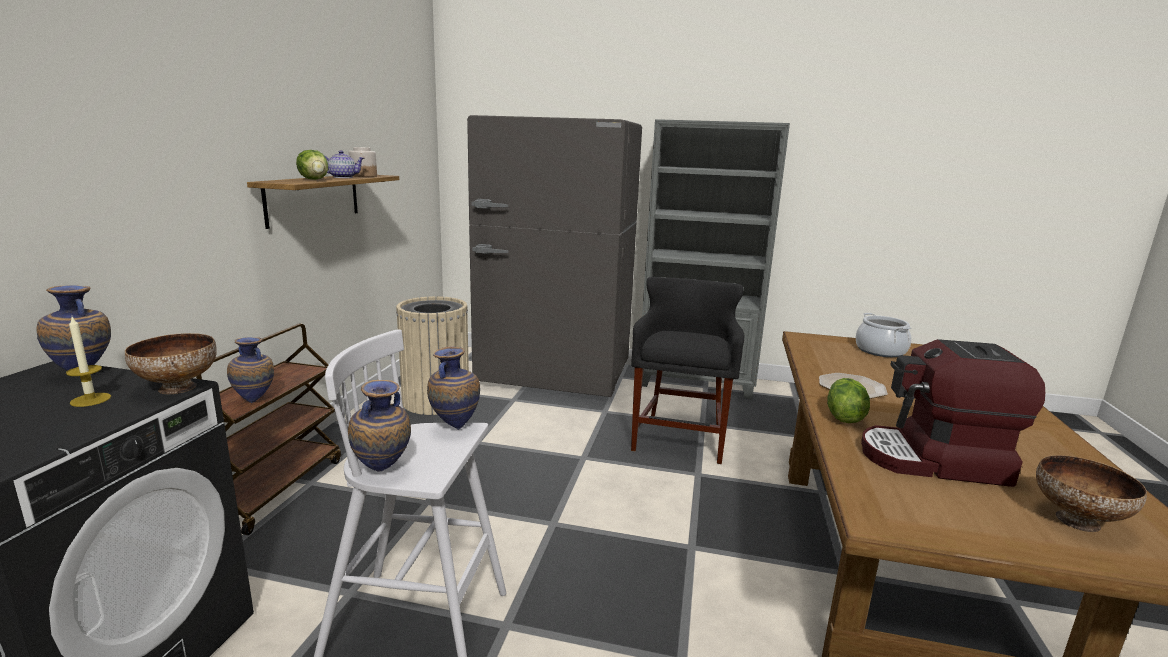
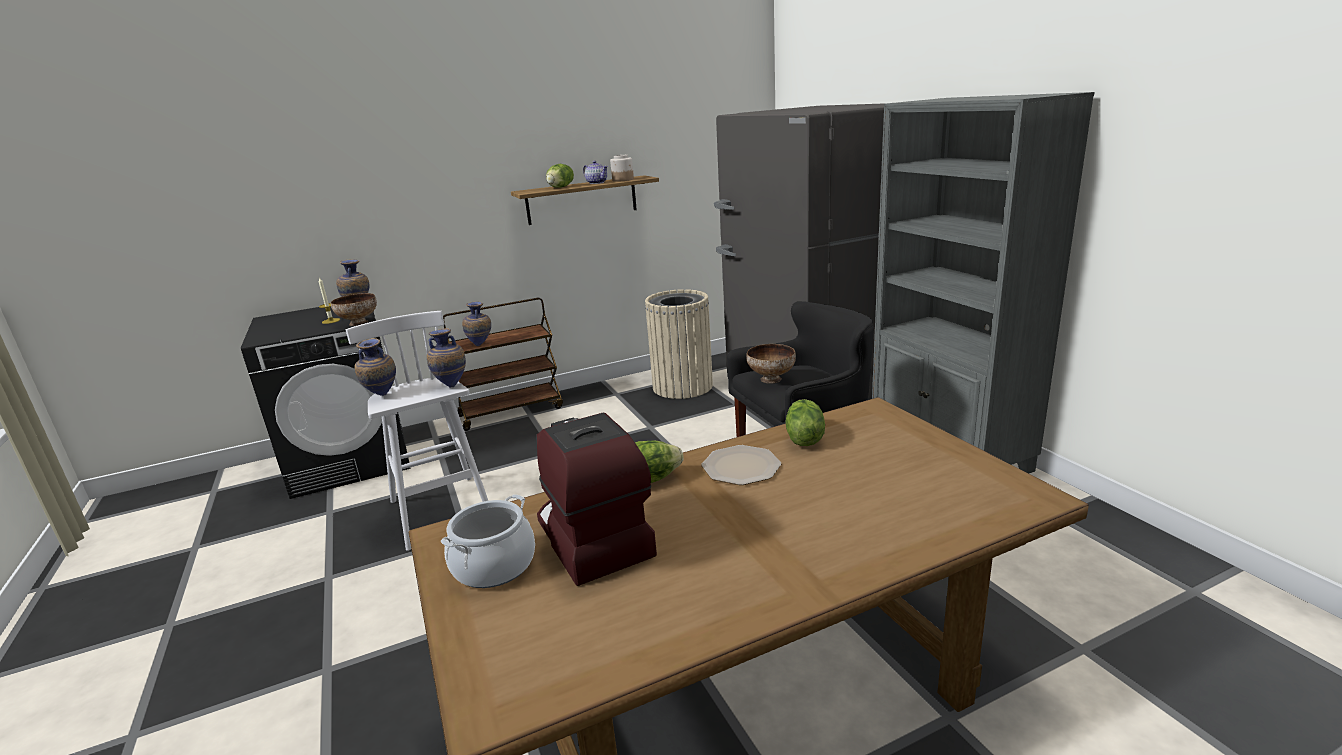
camera: 55 degrees right, 5 degrees up
cooking pot [856,313,912,357] -> cooking pot moved to [441,494,535,588]
bowl [1036,455,1147,532] -> bowl moved to [746,344,796,384]
none -> lettuce [785,399,825,446]

